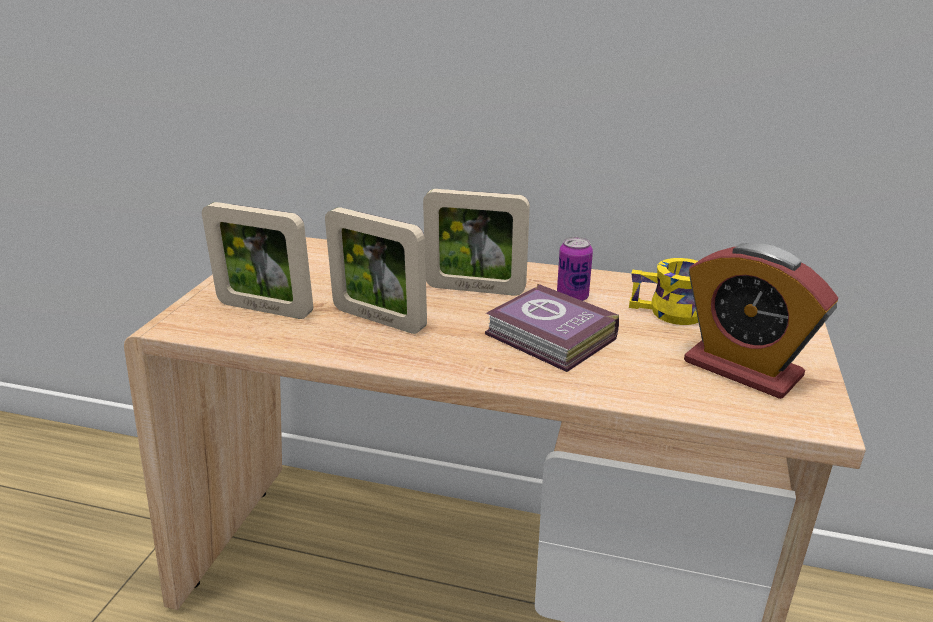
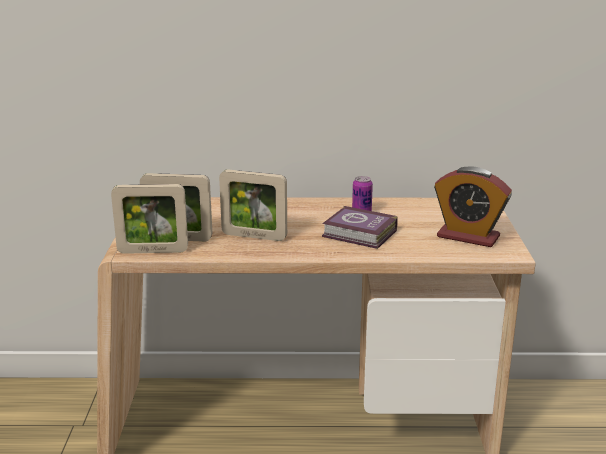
camera: 15 degrees left, 5 degrees down
picture frame [423,189,530,296] -> picture frame moved to [111,184,188,254]
yellow mug [629,258,699,325] -> none

